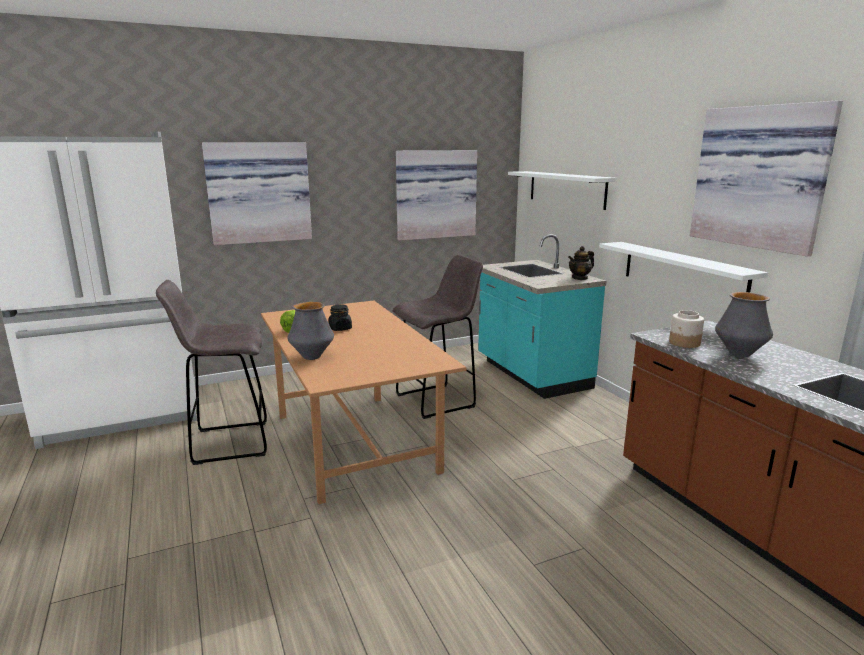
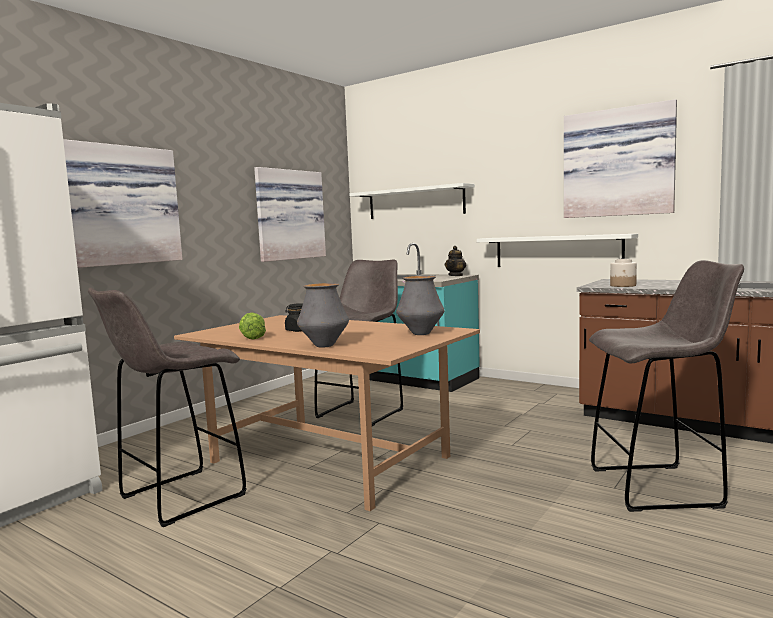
camera: 30 degrees left, 10 degrees down
vase [715,292,773,358] -> vase moved to [396,276,444,335]
none -> grey stool [589,260,744,512]

